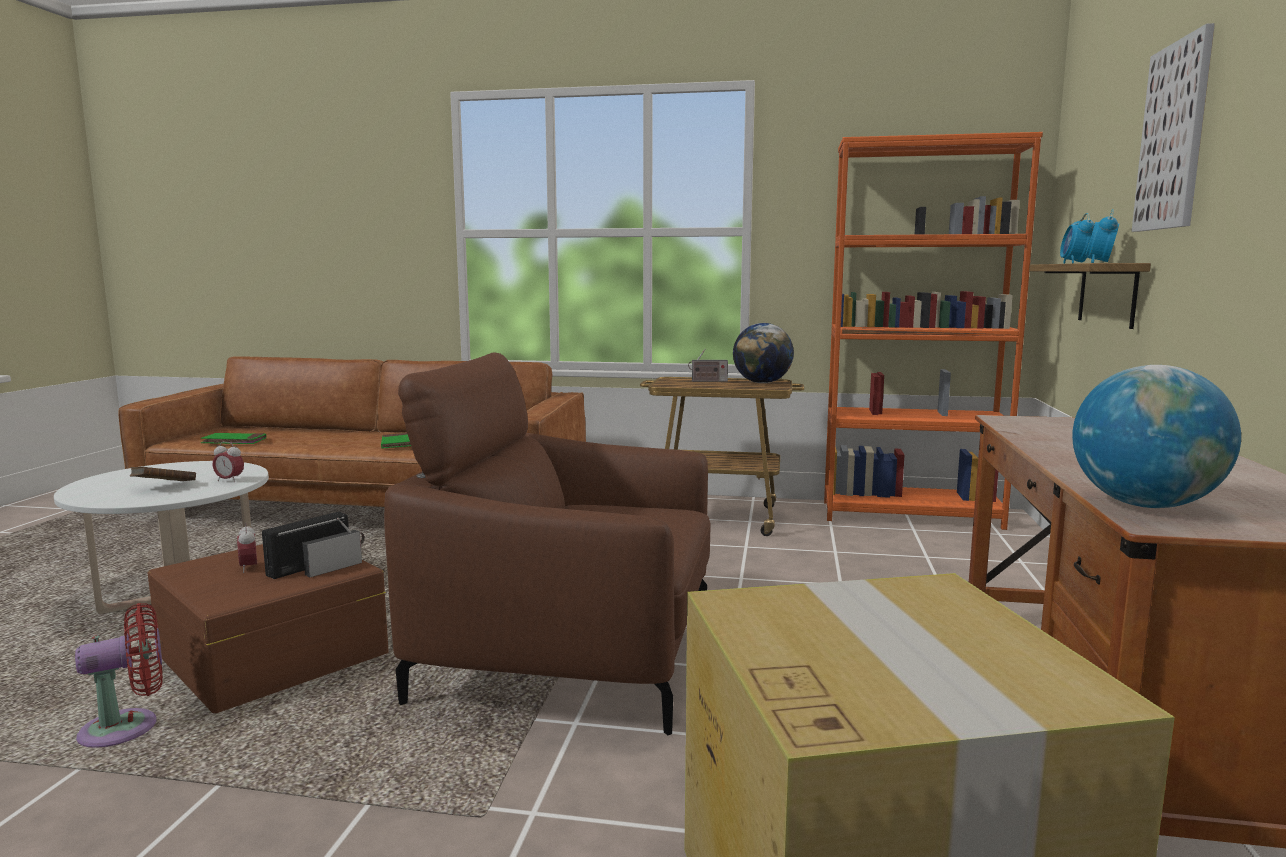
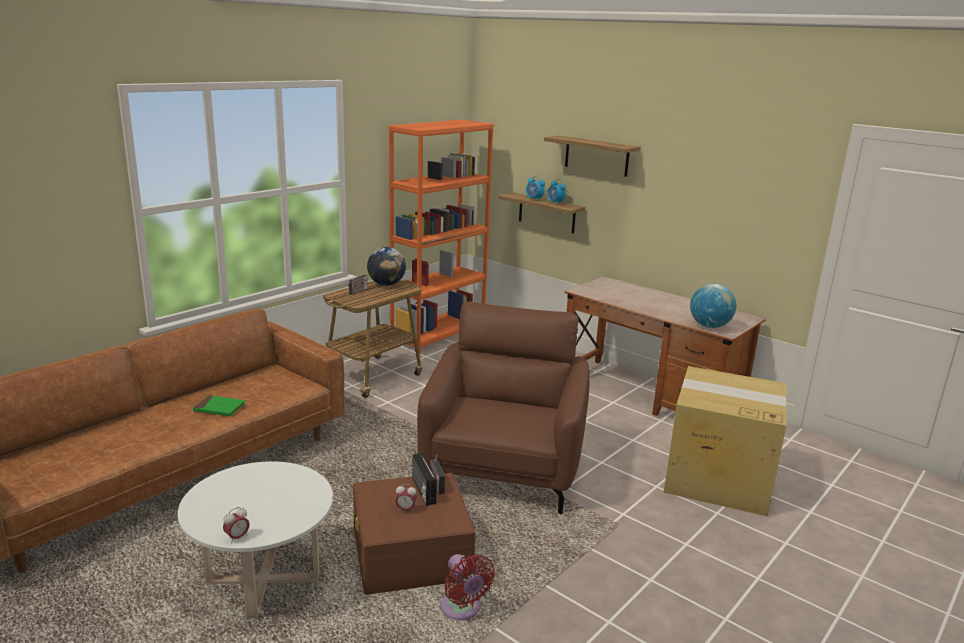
camera: 60 degrees left, 10 degrees up
red fan [75,603,163,748] -> red fan turned 150 degrees clockwise [440,554,495,620]
brown book [130,467,196,481] -> none
green book [201,433,266,444] -> none
alarm clock [212,442,244,482] -> alarm clock moved to [223,507,250,543]
brown armchair [384,352,711,735] -> brown armchair turned 150 degrees clockwise [417,301,590,514]
picture [1132,23,1215,232] -> shelf [544,135,641,177]

